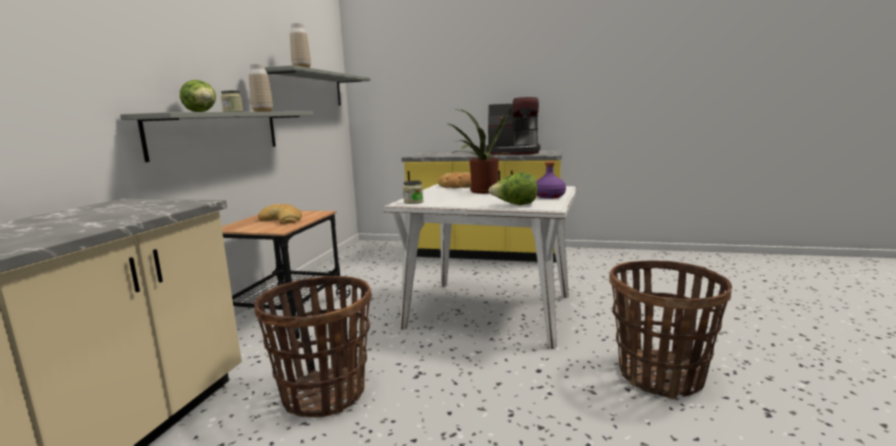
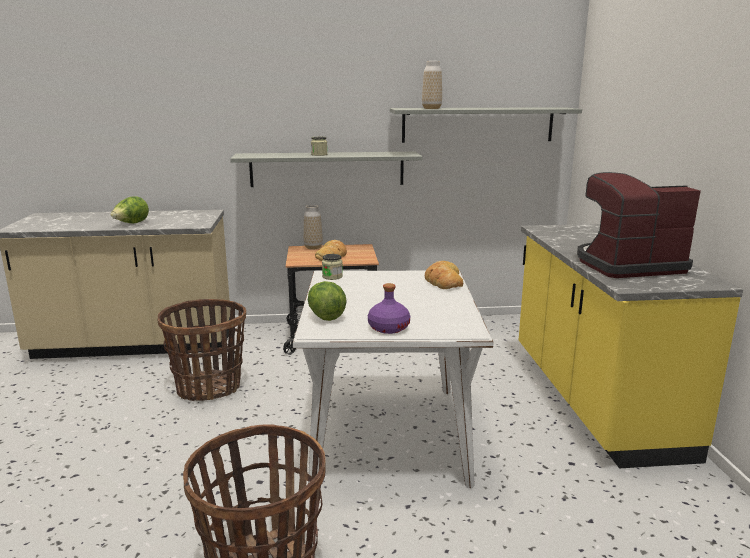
camera: 70 degrees right, 5 degrees up
lettuce [180,80,216,112] -> lettuce moved to [111,196,149,223]
vase [249,64,273,112] -> vase moved to [304,205,323,249]
potted plant [449,109,521,194] -> none
coffee machine [485,97,540,155] -> coffee machine turned 90 degrees clockwise [577,172,701,278]

